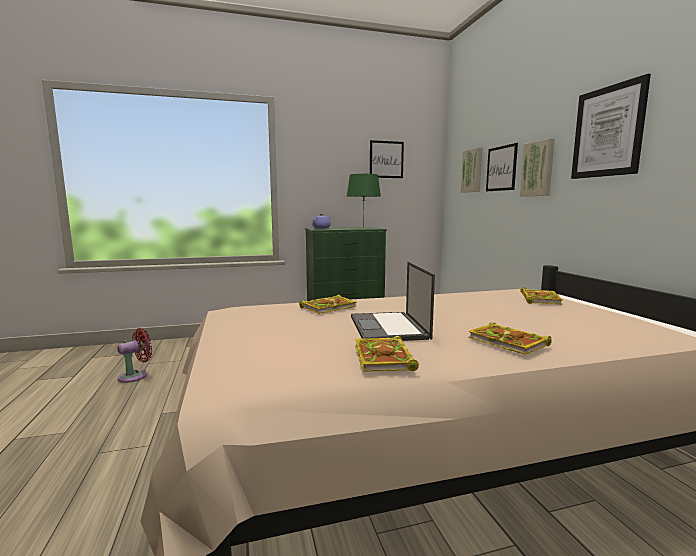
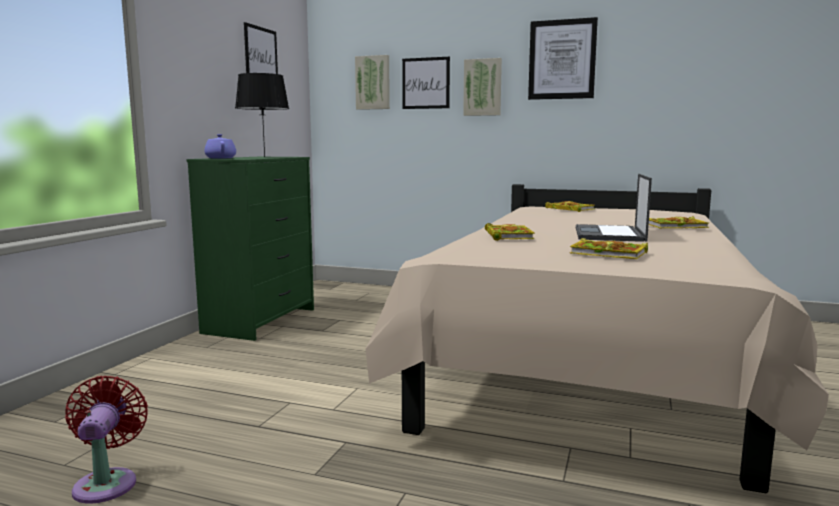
camera: 55 degrees left, 0 degrees up
green table lamp [347,174,381,228] -> black table lamp [235,73,289,157]
laptop [351,262,435,341] -> laptop turned 75 degrees clockwise [576,174,652,242]
book [355,336,419,371] -> book moved to [570,238,648,259]

